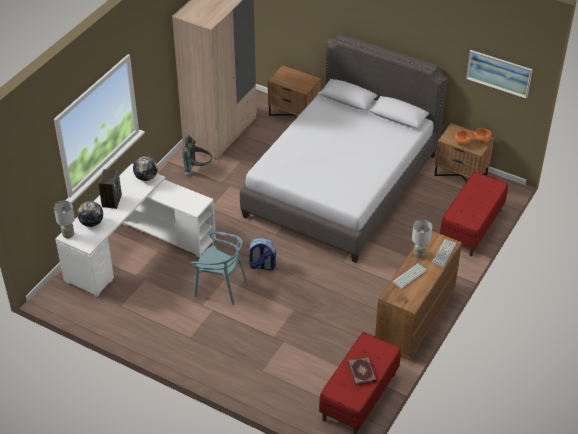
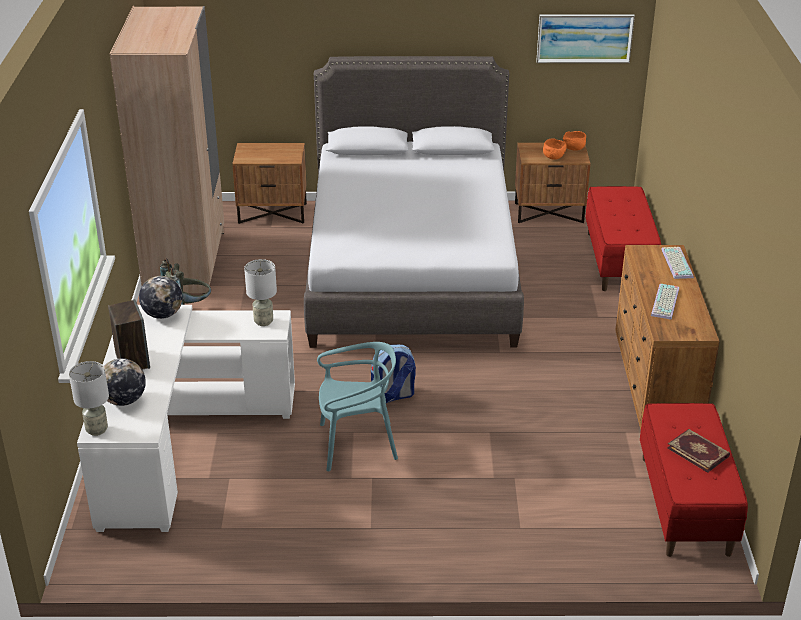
camera: 30 degrees left, 10 degrees down
grey table lamp [412,220,432,258] -> grey table lamp moved to [244,259,277,326]

